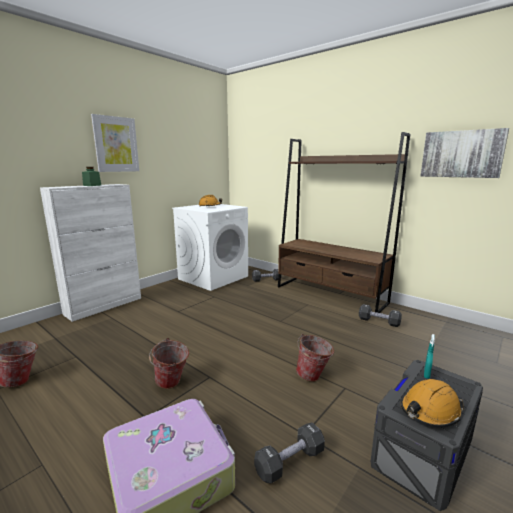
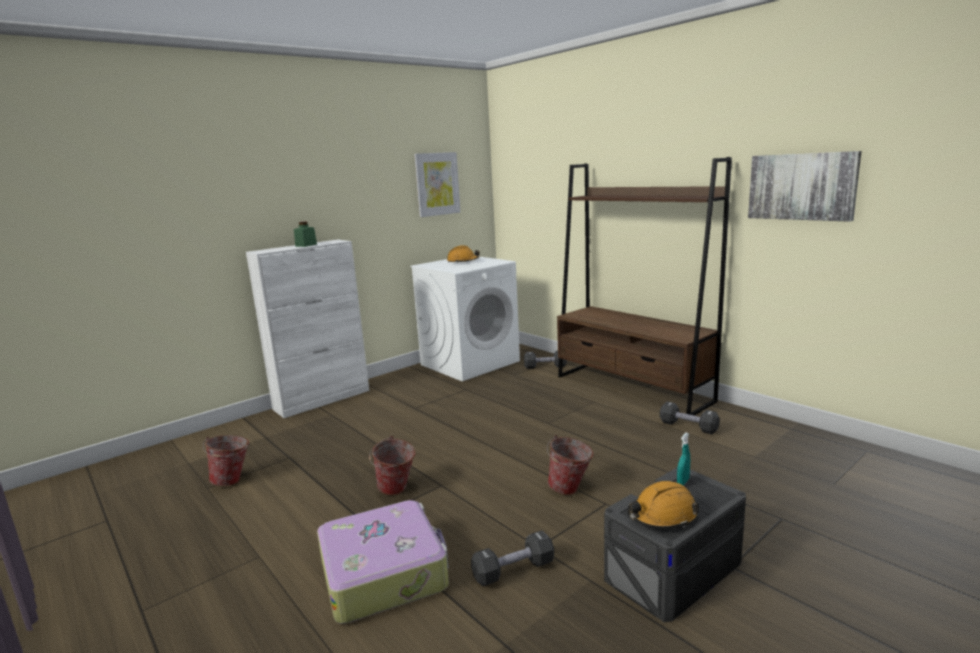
camera: 10 degrees right, 0 degrees up
picture [91,114,139,172] -> picture moved to [414,152,460,217]

